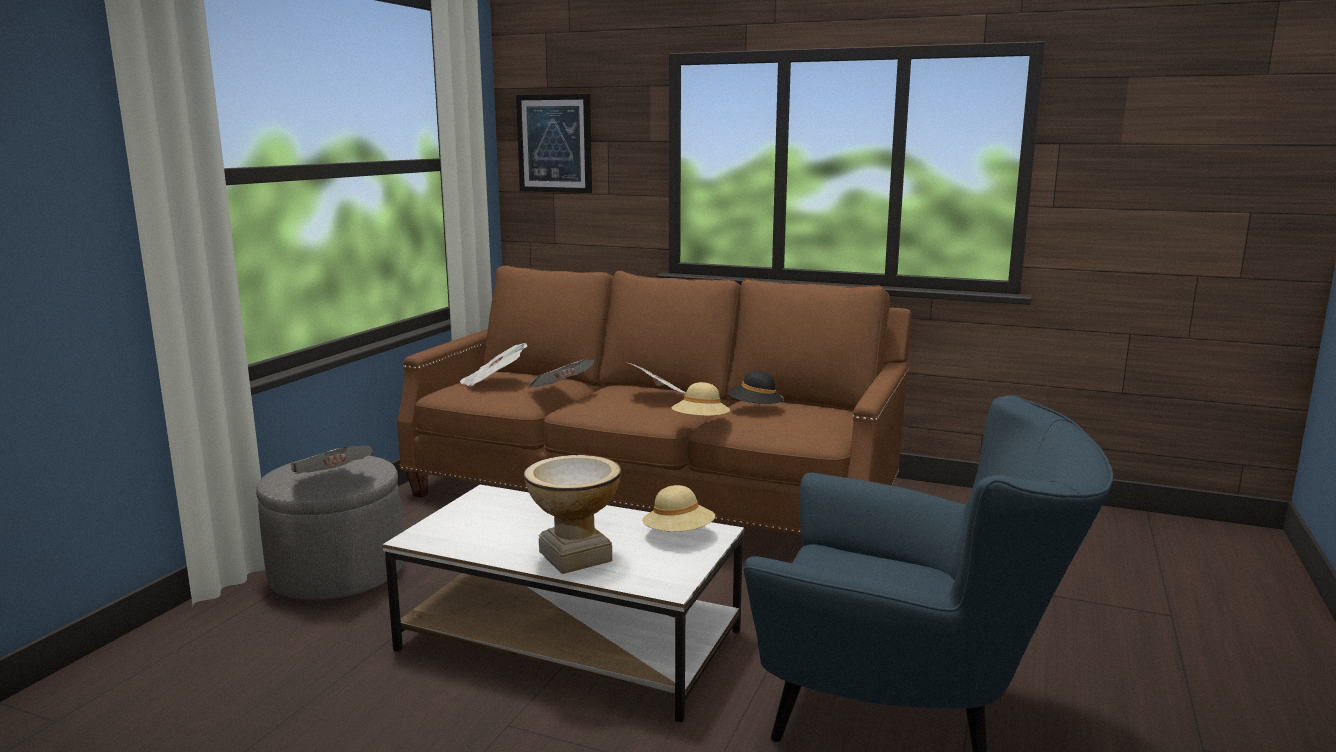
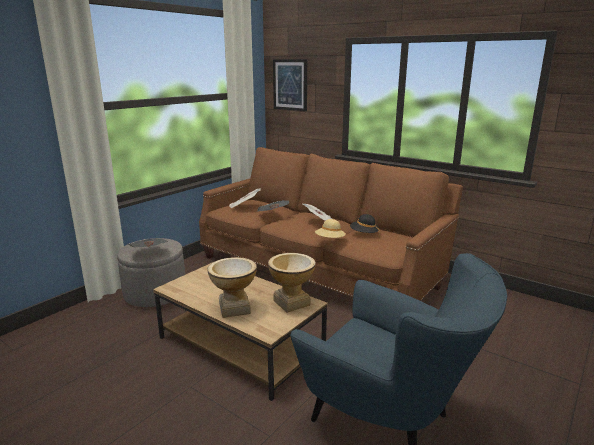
camera: 15 degrees right, 5 degrees up
white coffee table [383,485,744,722] -> brown coffee table [153,261,328,401]
beige hat [642,485,715,532] -> vase [268,253,316,313]

